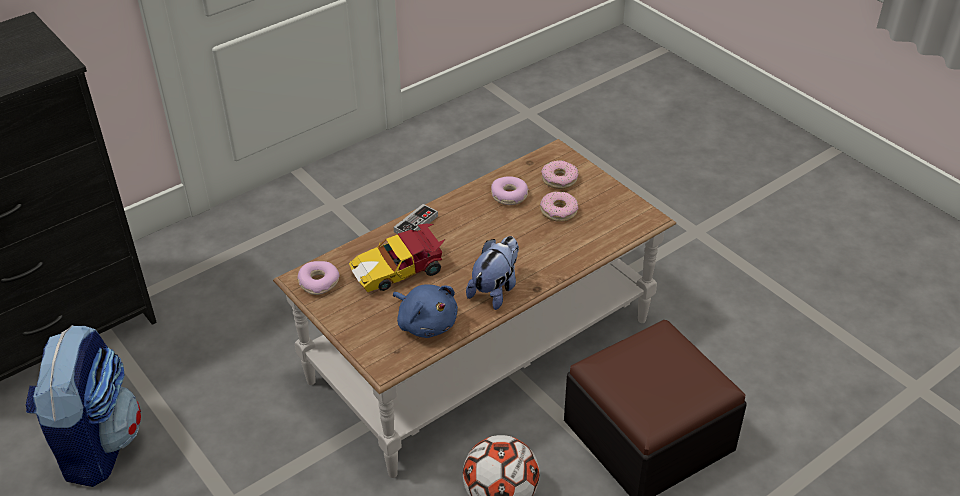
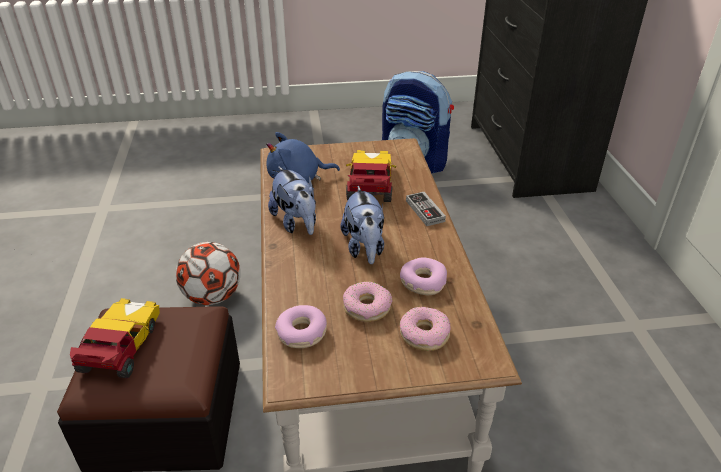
camera: 120 degrees right, 5 degrees down
donut [297,261,340,295] -> donut moved to [275,305,327,348]
none -> toy car [70,298,160,378]
none -> plush toy [340,186,384,264]

